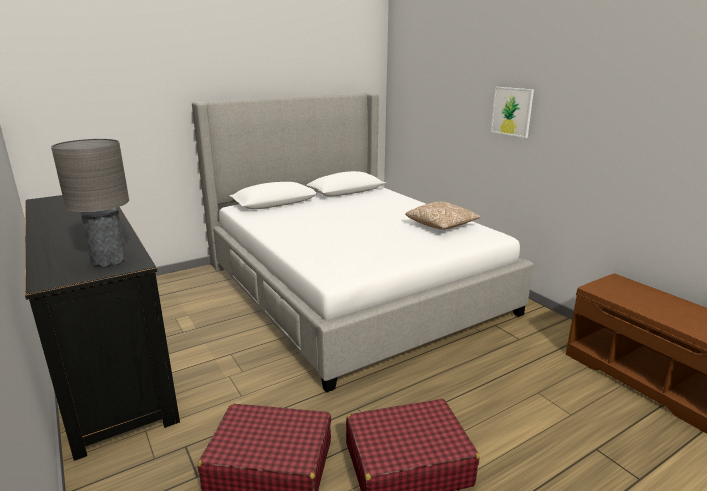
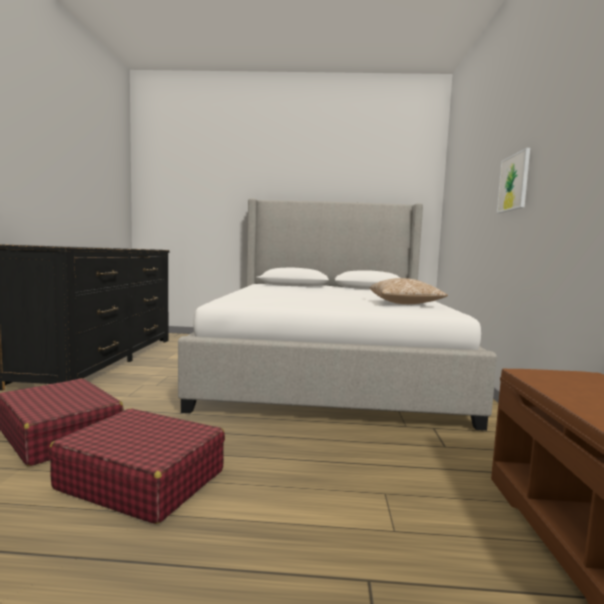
camera: 35 degrees right, 15 degrees down
grey table lamp [51,139,129,267] -> none

